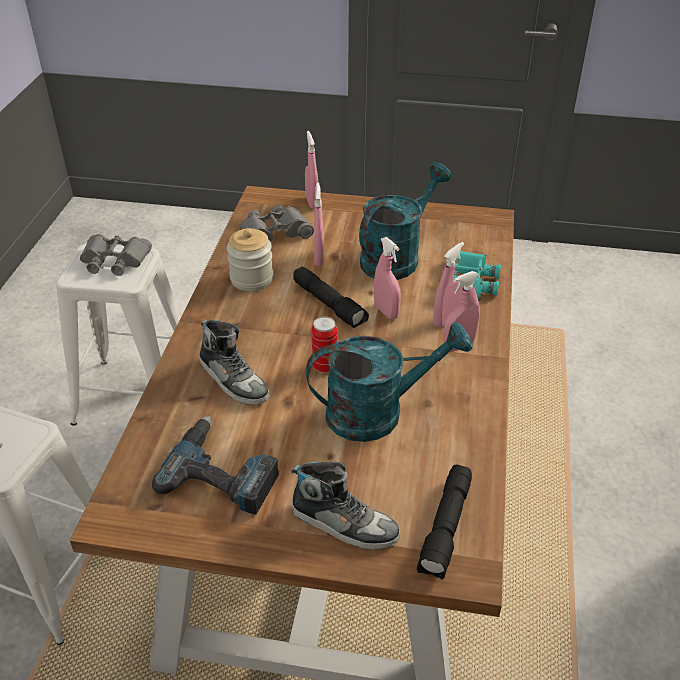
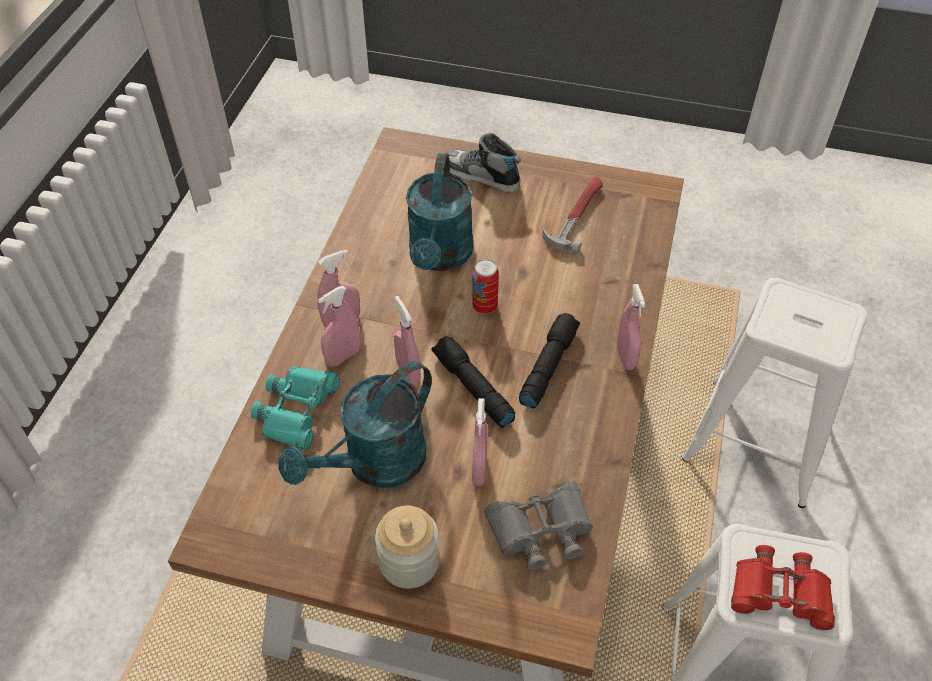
camera: 175 degrees left, 10 degrees up
grey binoculars [80,234,152,276] -> red binoculars [731,545,835,630]
power drill [152,416,279,515] -> hammer [542,176,603,254]
shoe [199,320,269,405] -> none
jar [227,228,273,291] -> jar moved to [375,506,440,589]
pink spray bottle [305,131,318,209] -> pink spray bottle moved to [617,284,646,370]
turquoise watering can [306,322,473,442] -> turquoise watering can turned 75 degrees counterclockwise [406,153,474,271]
black flashlight [417,464,472,580] -> black flashlight moved to [519,313,580,409]

